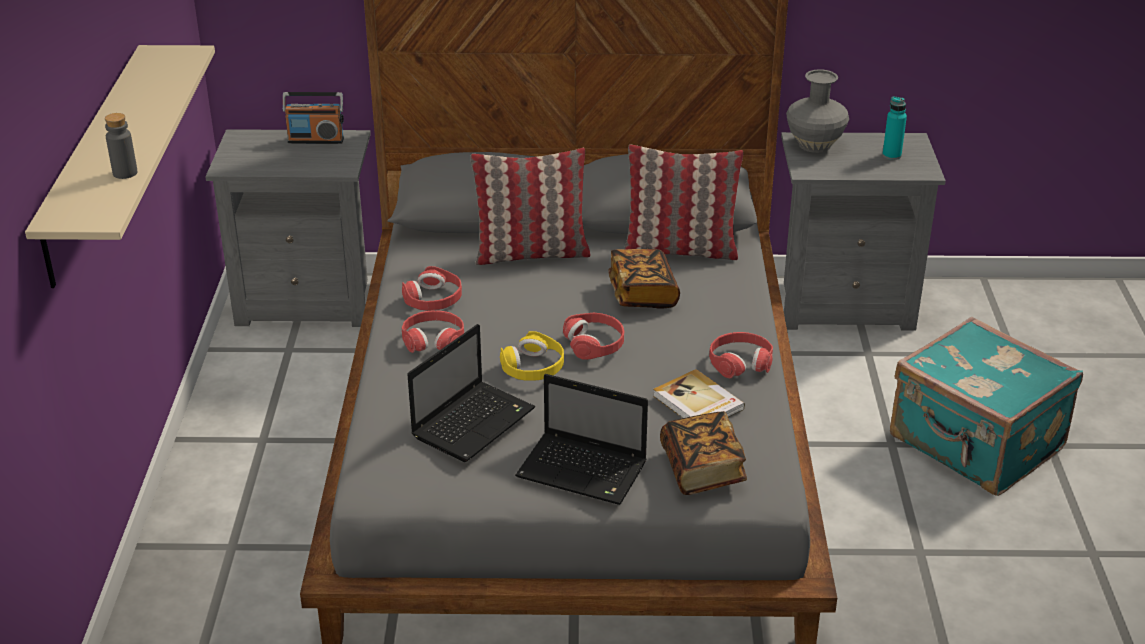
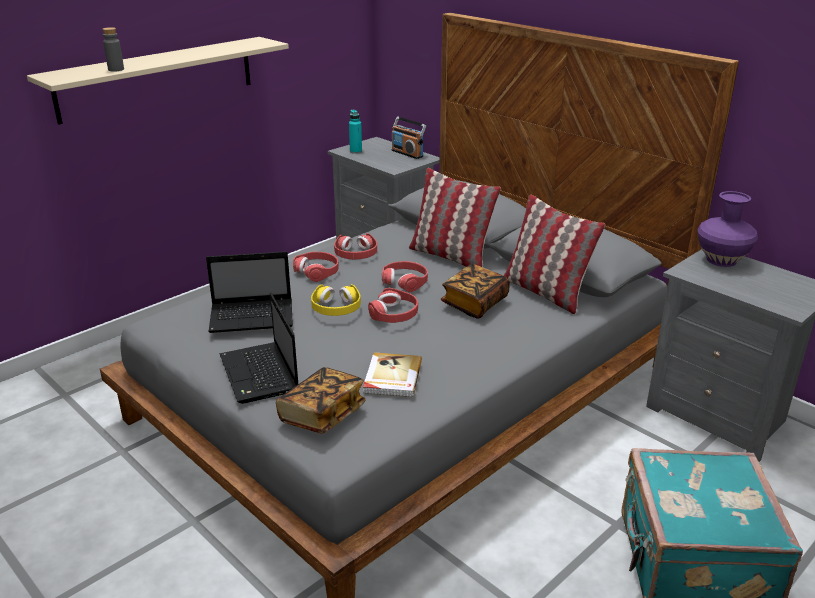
camera: 45 degrees right, 5 degrees down
red headphones [709,332,773,378] -> red headphones moved to [382,261,428,292]
grey vase [786,69,849,153] -> purple vase [697,191,758,267]
turquoise bottle [882,97,907,160] -> turquoise bottle moved to [349,110,362,154]

